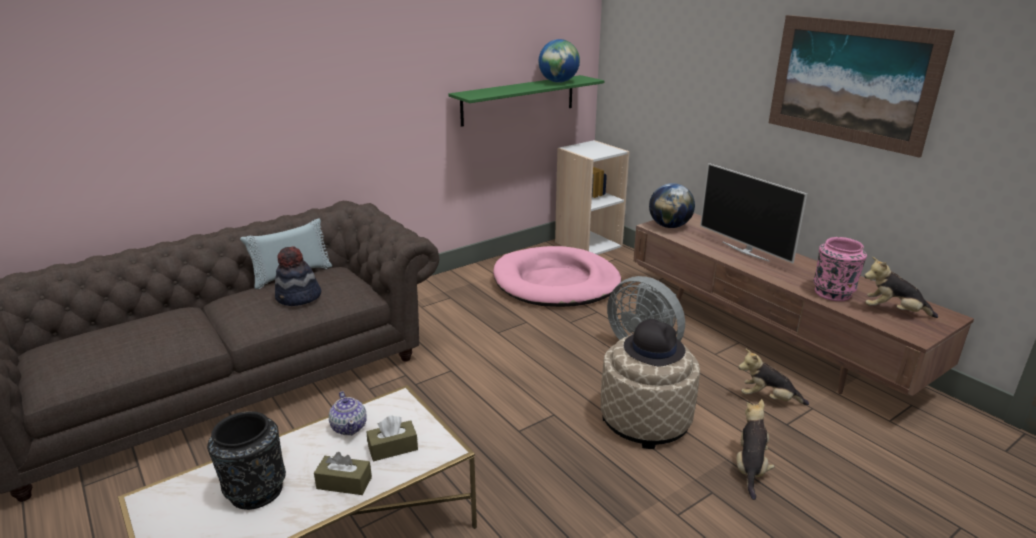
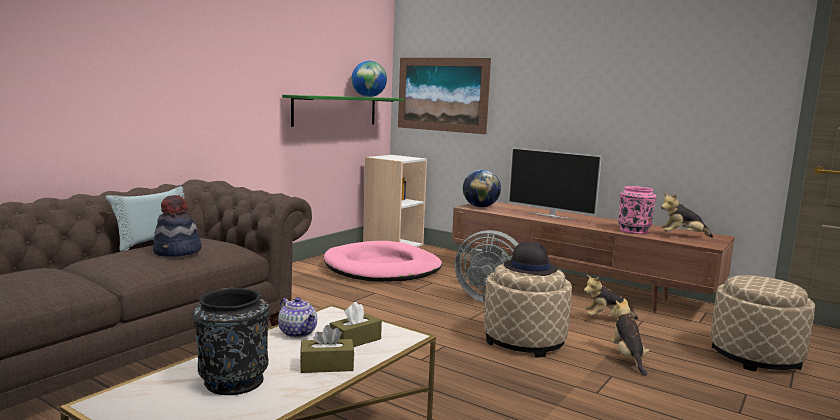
camera: 20 degrees left, 15 degrees down
picture [769,15,955,158] -> picture moved to [398,58,491,134]
none -> beige ottoman [711,275,815,372]

